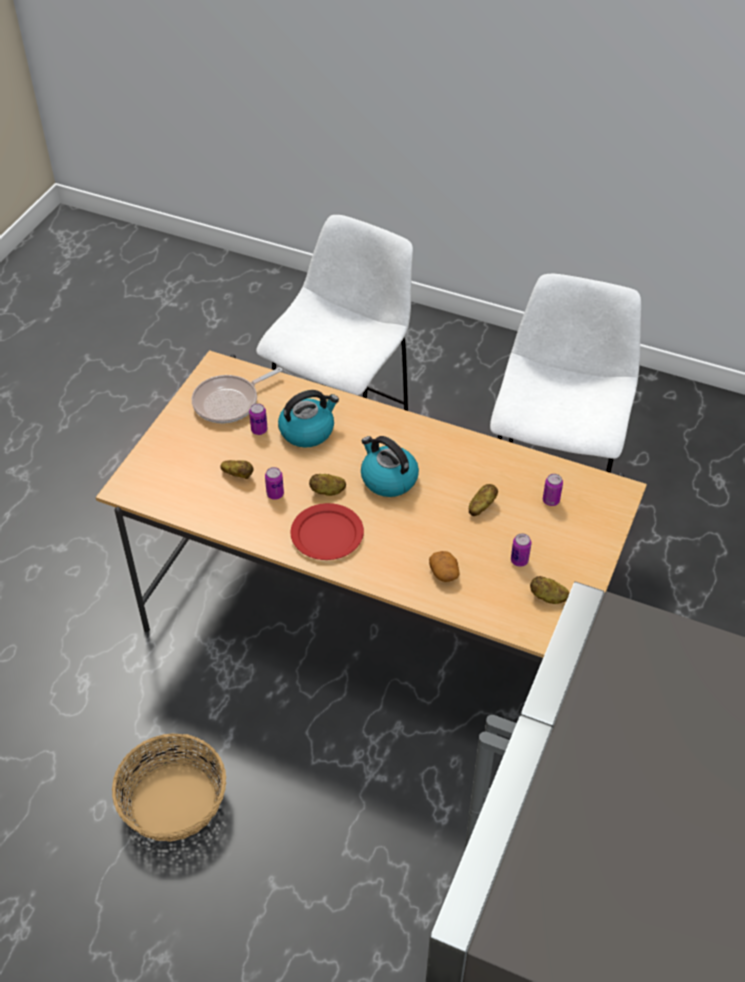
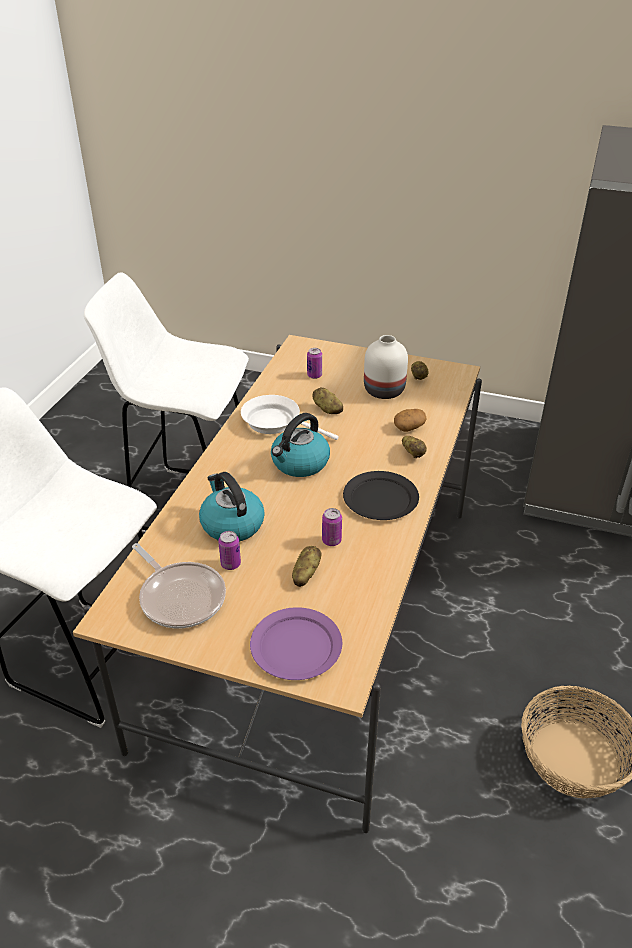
camera: 95 degrees left, 10 degrees down
red plate [290,503,364,560] -> black plate [343,471,419,520]
potato [309,474,346,496] -> potato moved to [402,436,427,458]
can [511,533,531,567] -> white vase [364,335,408,399]
none -> white frying pan [241,395,339,440]
none -> purple plate [250,607,342,680]

